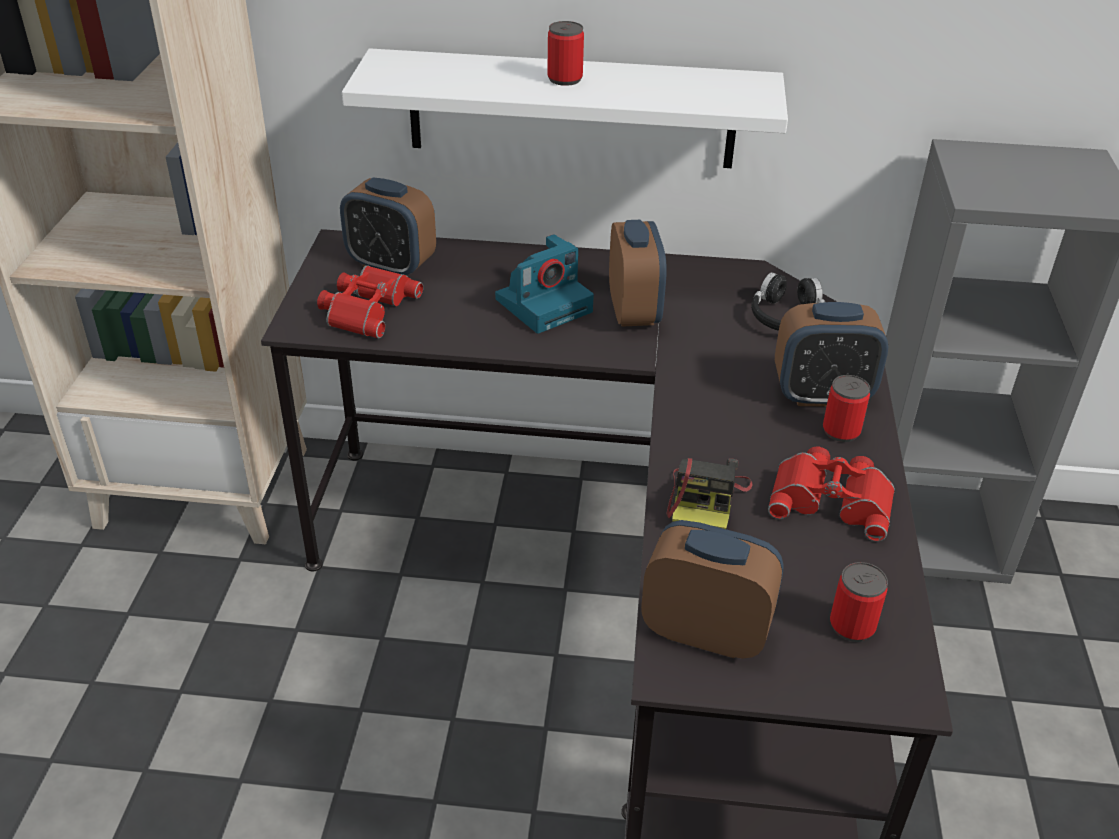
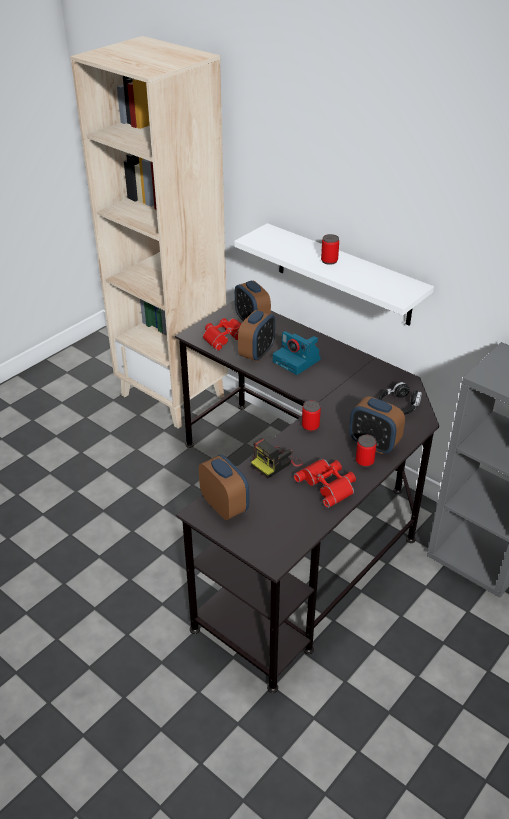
camera: 35 degrees right, 0 degrees up
camera [495,234,594,334] -> camera turned 45 degrees clockwise [273,331,321,375]
alarm clock [609,220,667,327] -> alarm clock moved to [238,310,275,361]
can [830,562,888,642] -> can moved to [302,400,321,432]

